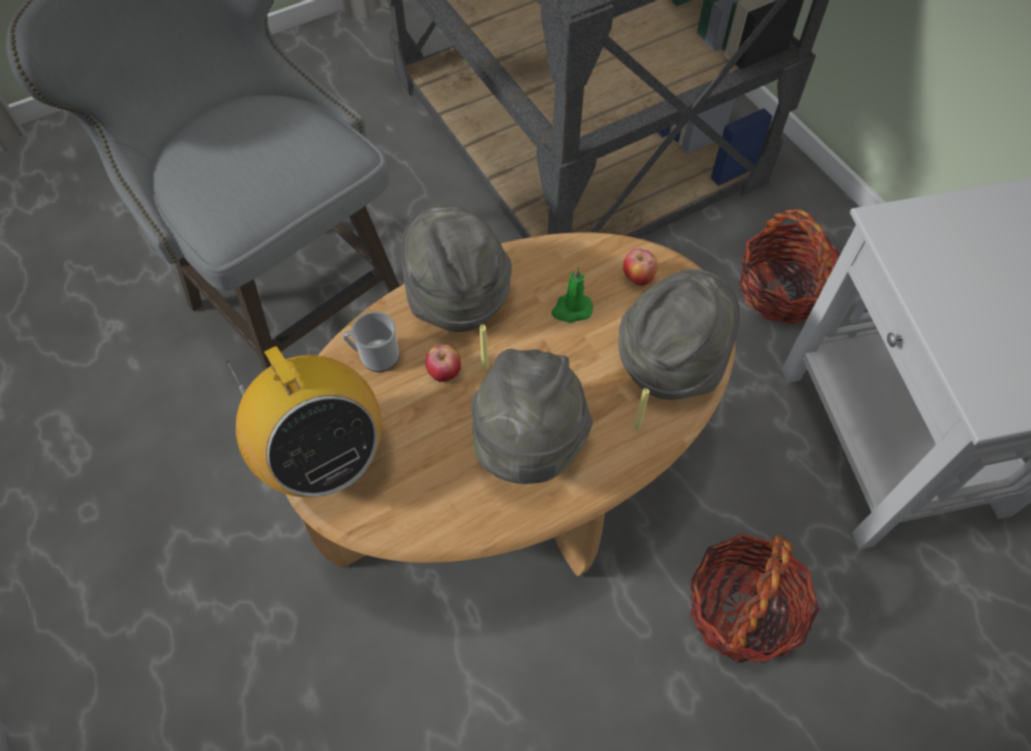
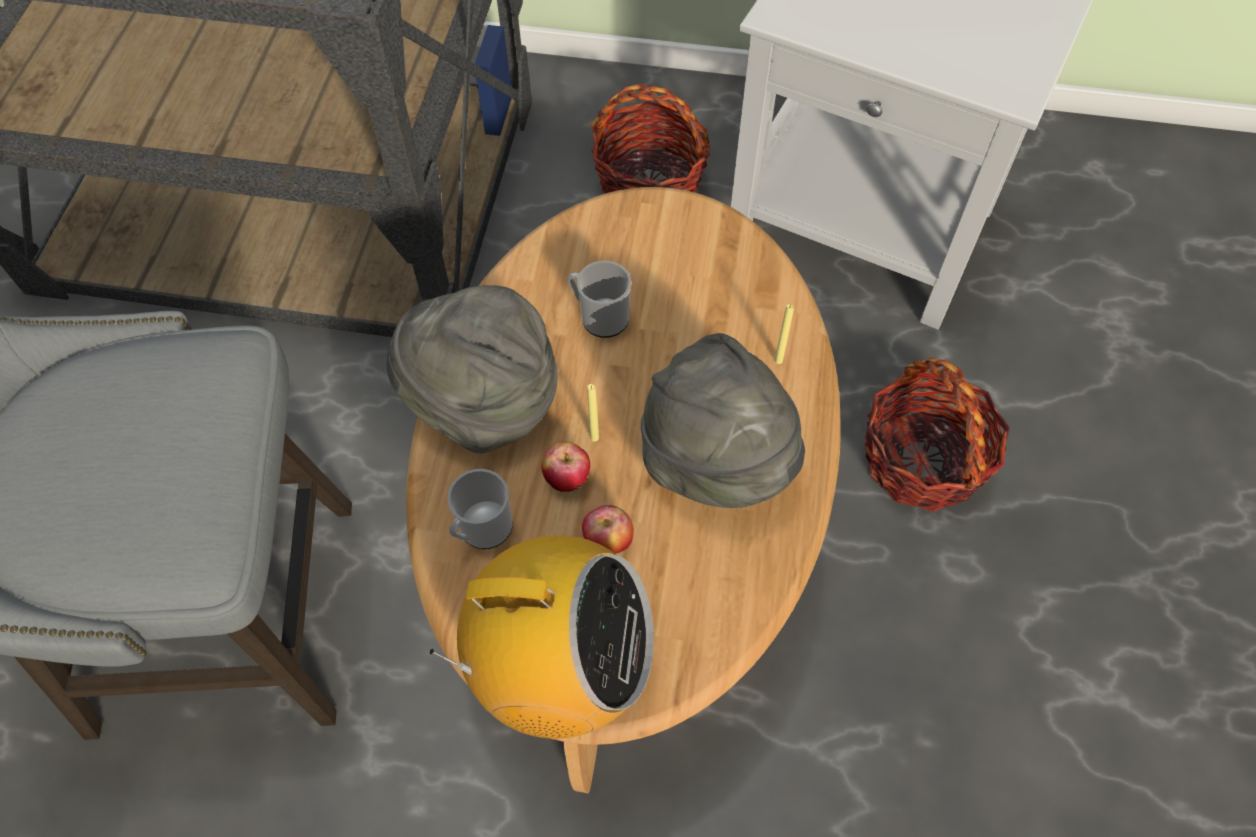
camera: 50 degrees left, 0 degrees up
green candle [552,267,593,323] -> mug [567,261,631,338]
grey hat [619,269,740,400] -> none
apple [623,249,658,286] -> apple moved to [582,505,634,554]

